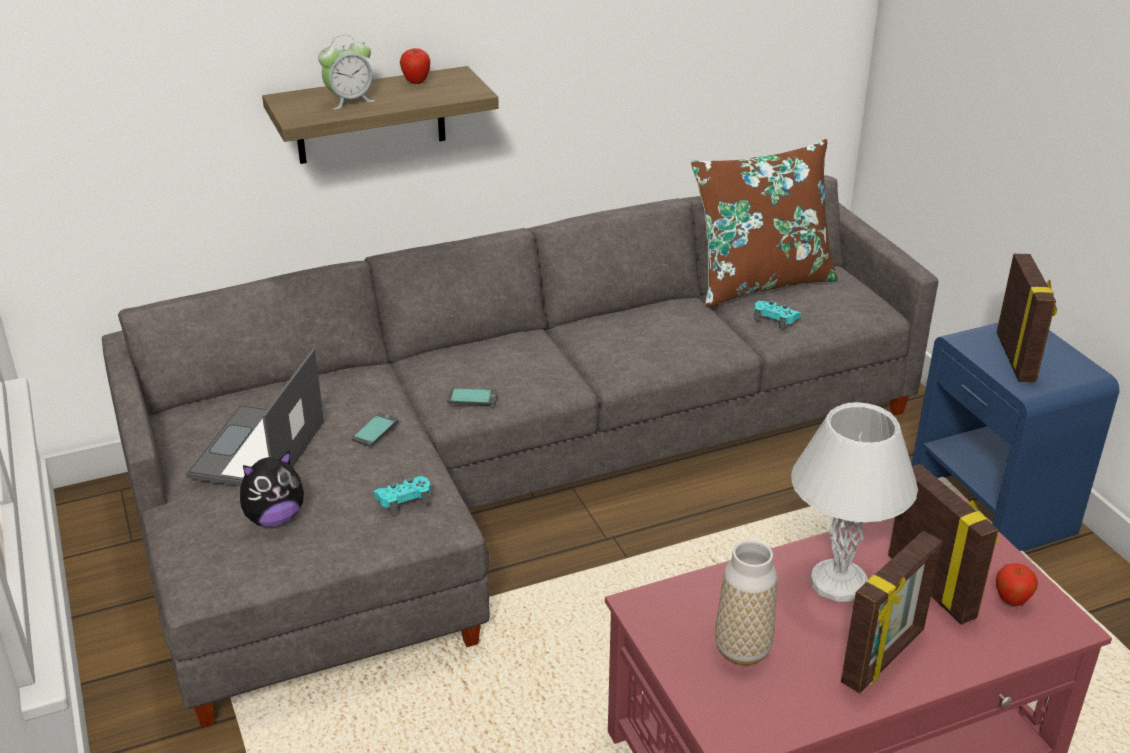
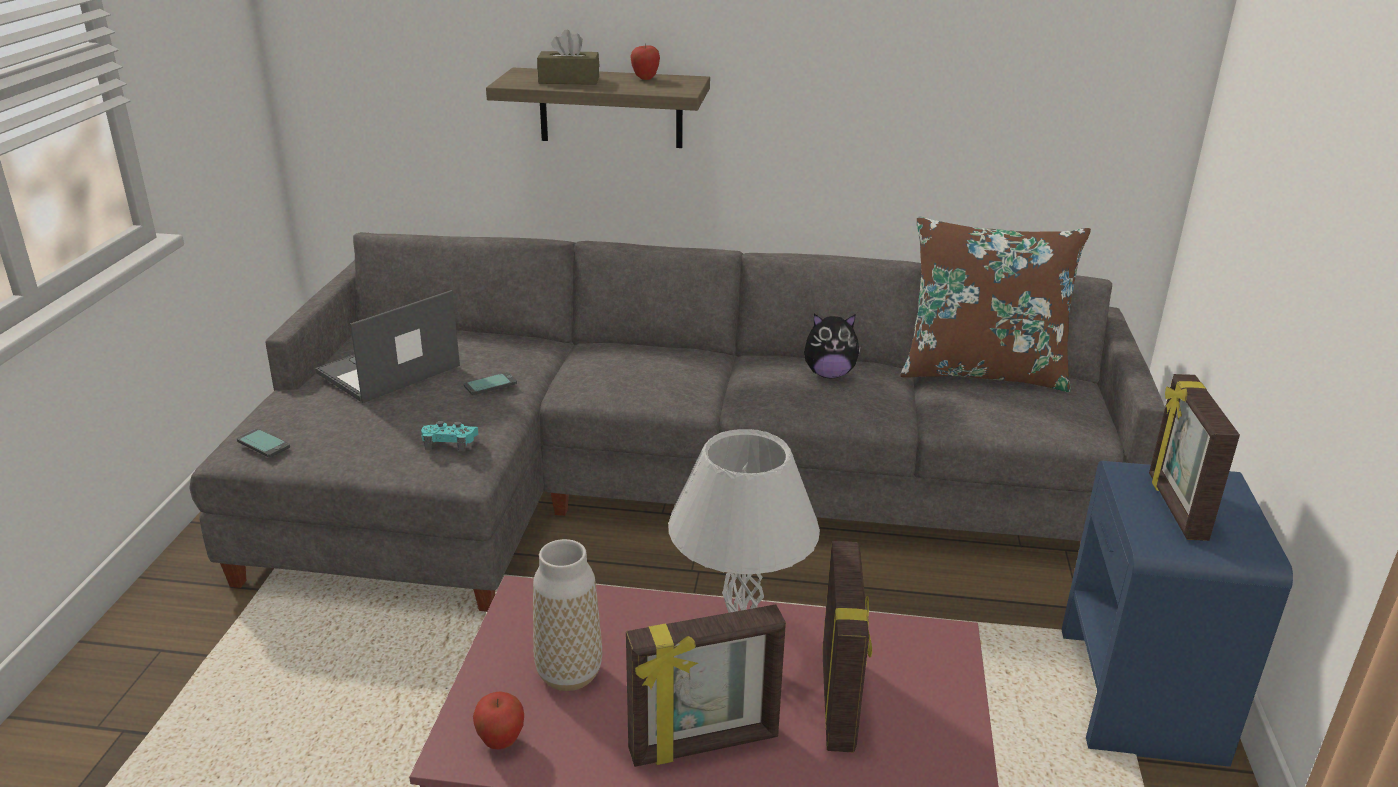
camera: 30 degrees right, 5 degrees down
plush toy [240,450,304,527] -> plush toy moved to [804,314,861,378]
alarm clock [318,35,375,110] -> brown tissue box [537,30,599,85]
phone [447,388,498,406] -> phone moved to [237,429,290,457]
turquoise game controller [754,300,801,329] -> none
apple [996,563,1038,606] -> apple moved to [473,691,524,750]
picture frame [997,254,1057,382] -> picture frame turned 150 degrees clockwise [1149,374,1240,541]

